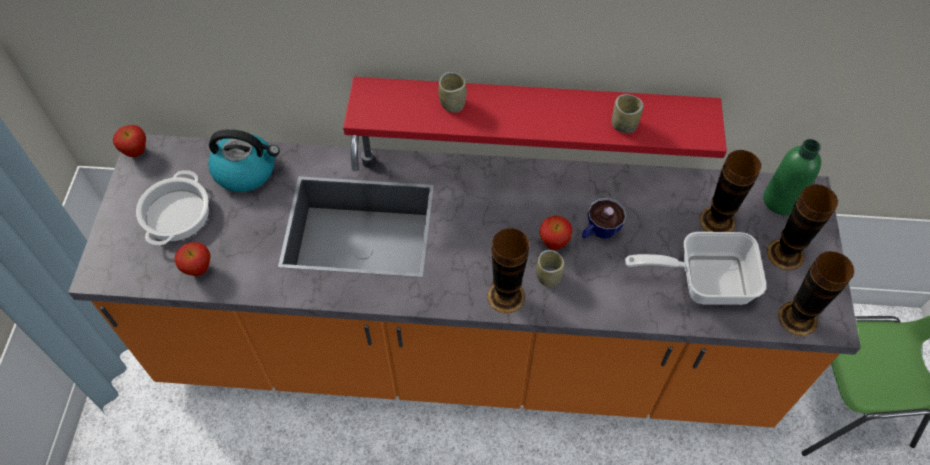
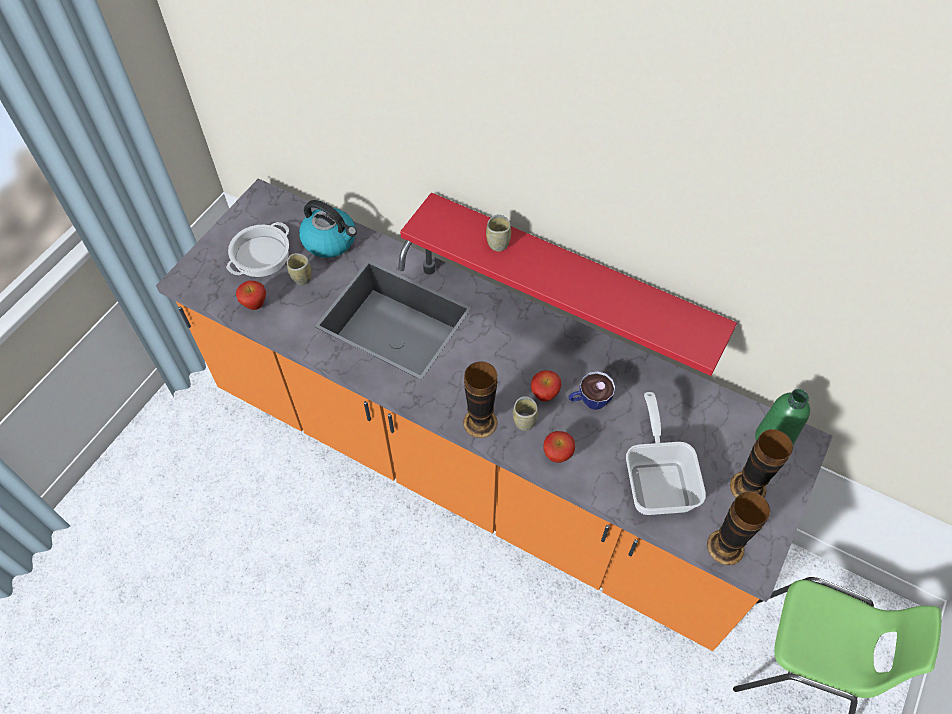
camera: 25 degrees right, 0 degrees up
apple [113,125,146,157] -> apple moved to [543,431,575,463]
cup [612,94,644,133] -> cup moved to [287,253,312,285]
frying pan [625,232,766,305] -> frying pan turned 60 degrees clockwise [626,392,706,515]
vase [699,150,761,232] -> none

